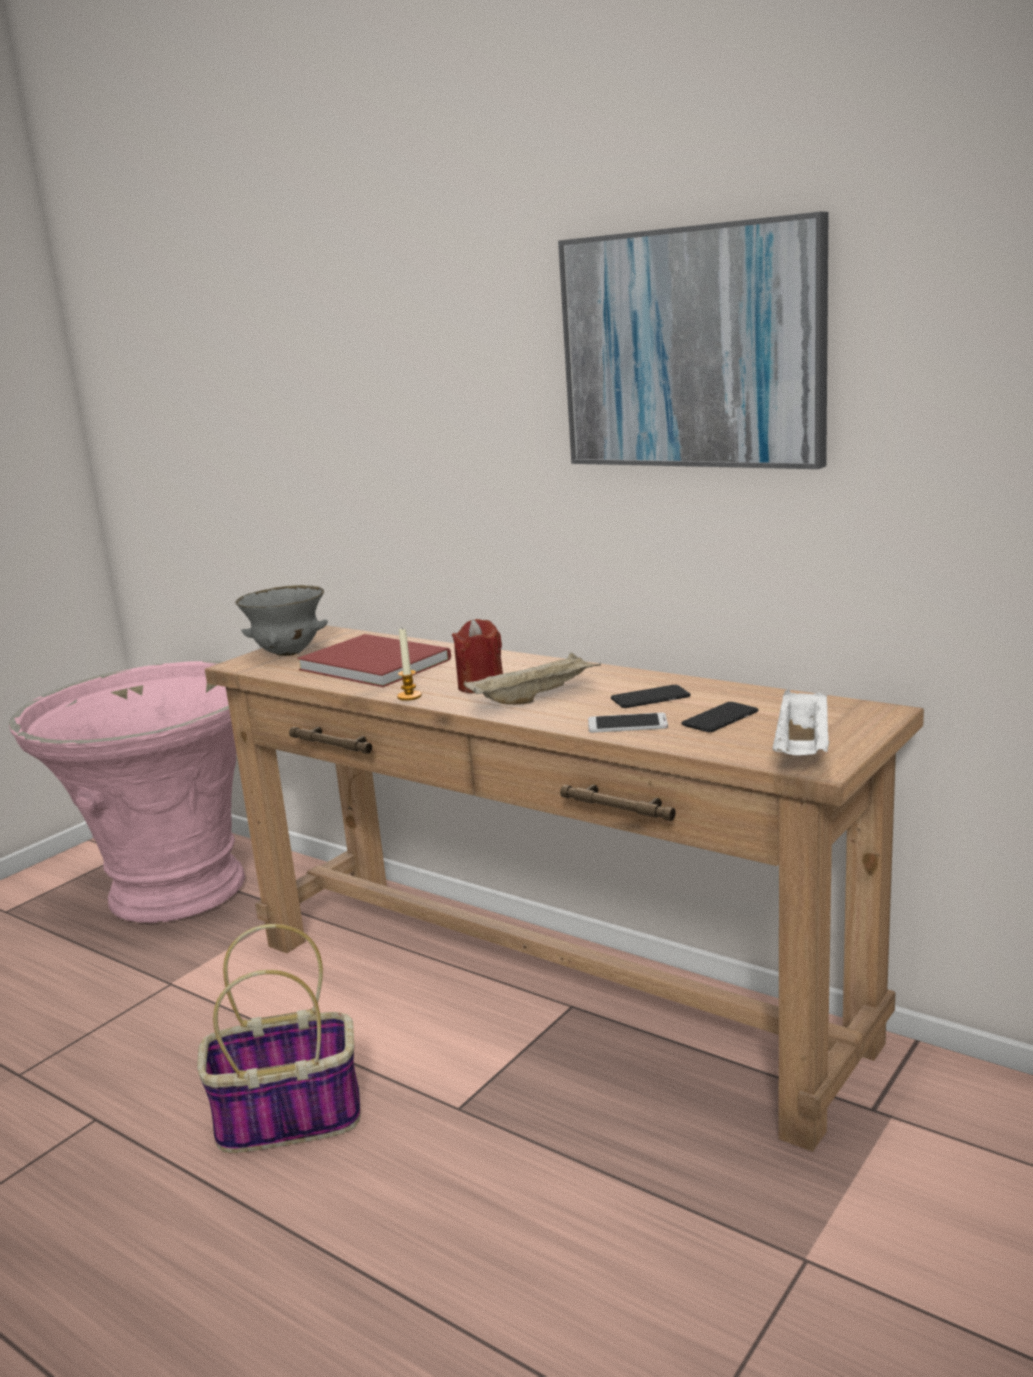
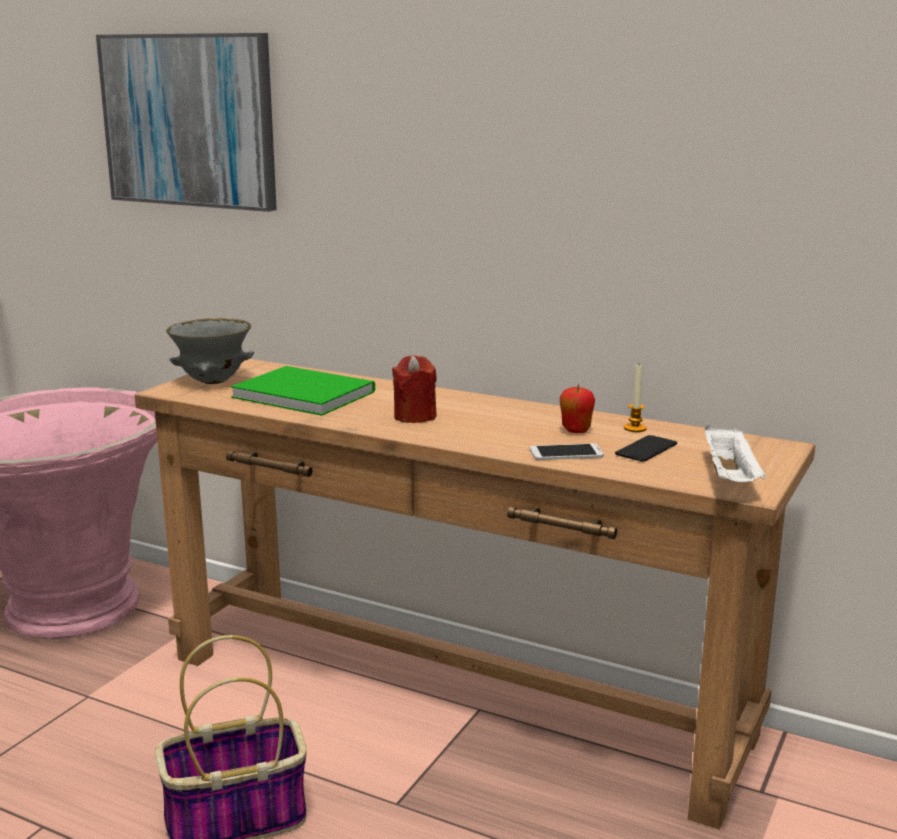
camera: 10 degrees left, 0 degrees up
red book [297,634,451,687] -> green book [231,366,375,416]
candle [397,629,422,701] -> candle moved to [624,365,647,432]
beige tray [463,652,601,705] -> none
picture [558,212,829,469] -> picture moved to [96,33,277,212]
phone [611,685,691,708] -> apple [560,385,595,433]

